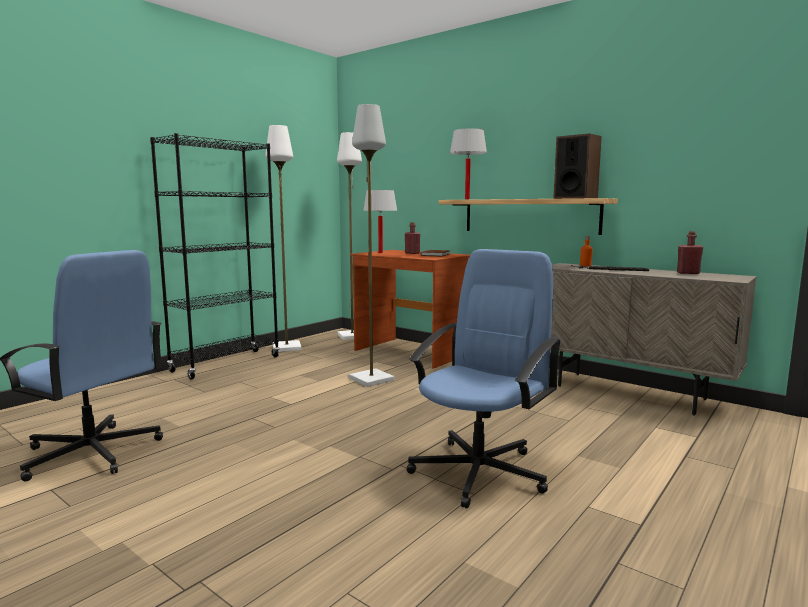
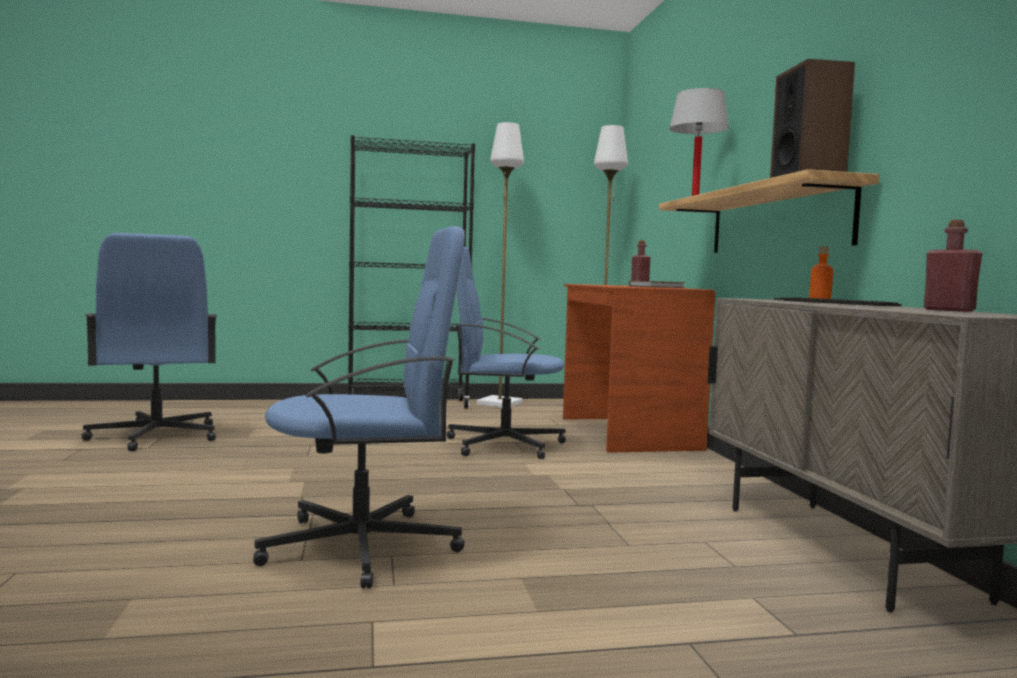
camera: 40 degrees right, 5 degrees down
grey floor lamp [349,104,395,387] -> blue office chair [447,247,566,459]
white table lamp [363,190,397,253] -> none

